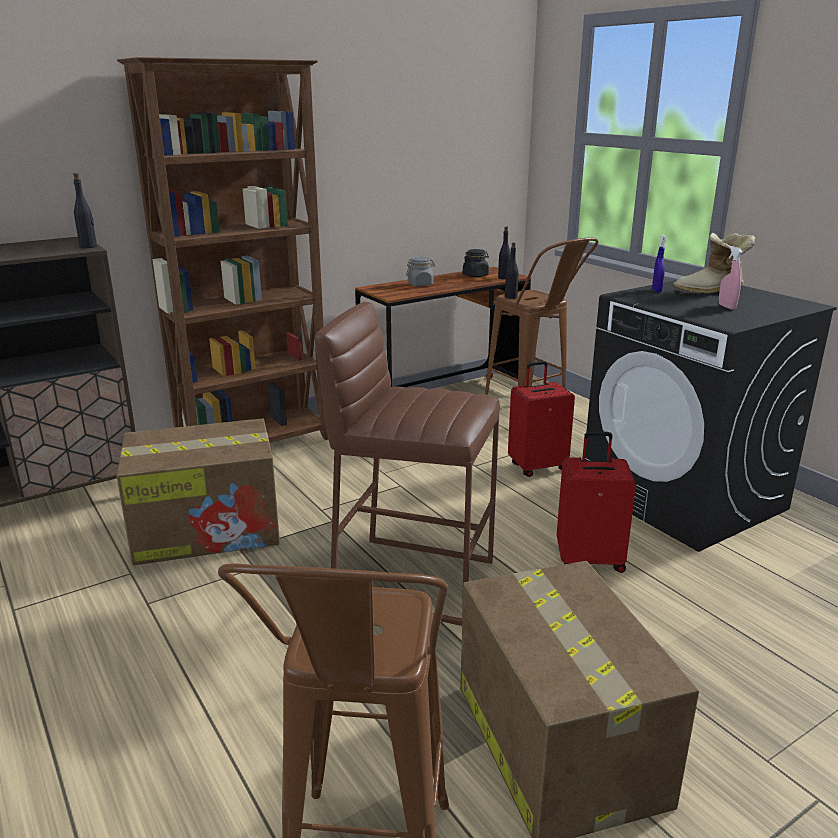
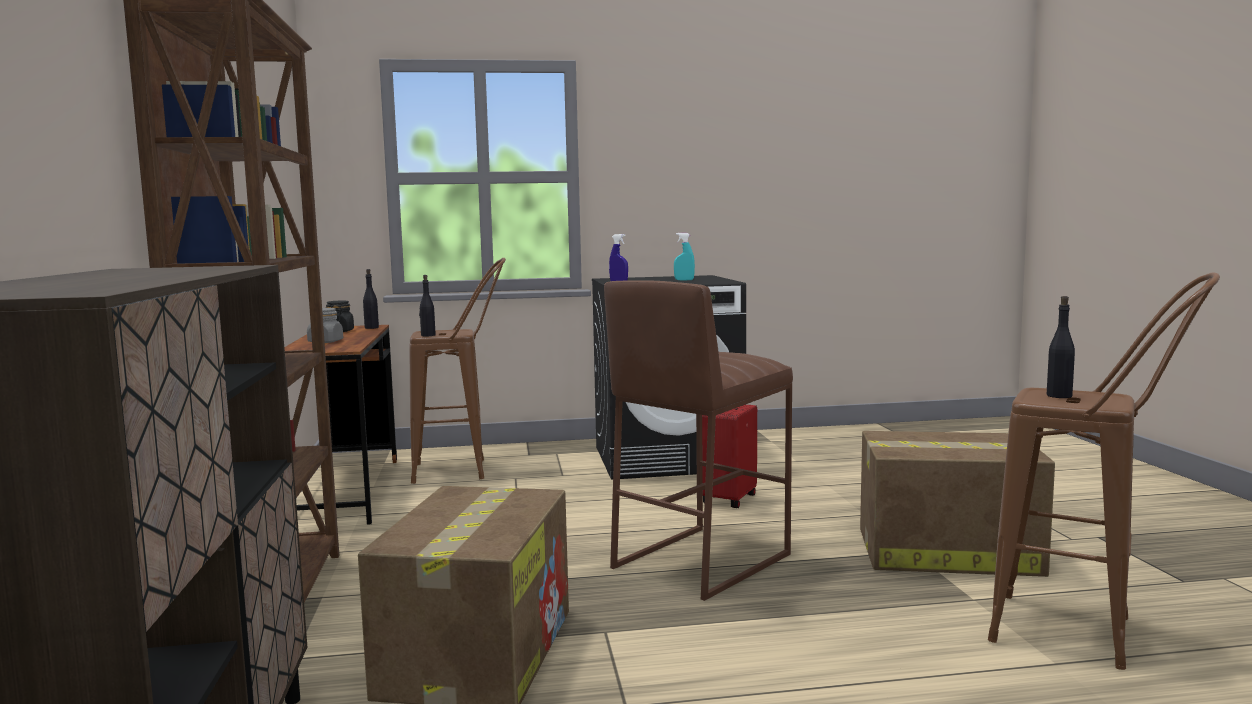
camera: 65 degrees left, 15 degrees down
black bottle [73,173,97,248] -> black bottle moved to [1047,296,1075,398]
red suitcase [508,361,575,477] -> none
boot [673,233,755,295] -> none
pink spray bottle [719,246,743,309] -> turquoise spray bottle [674,233,695,280]

